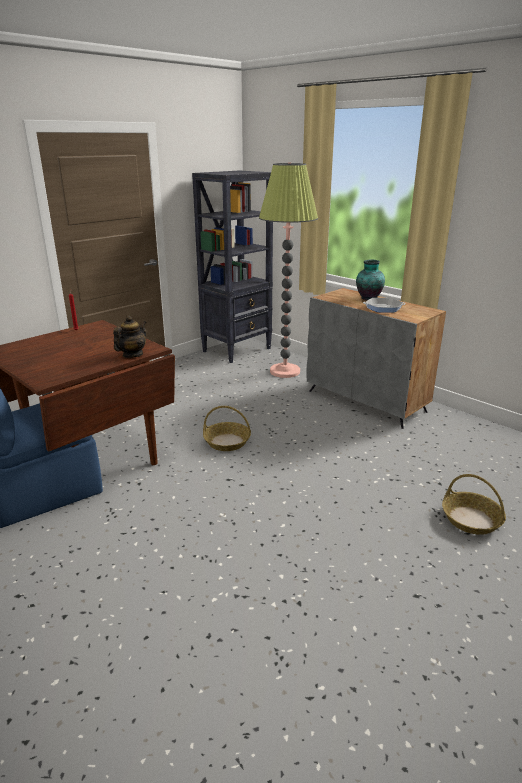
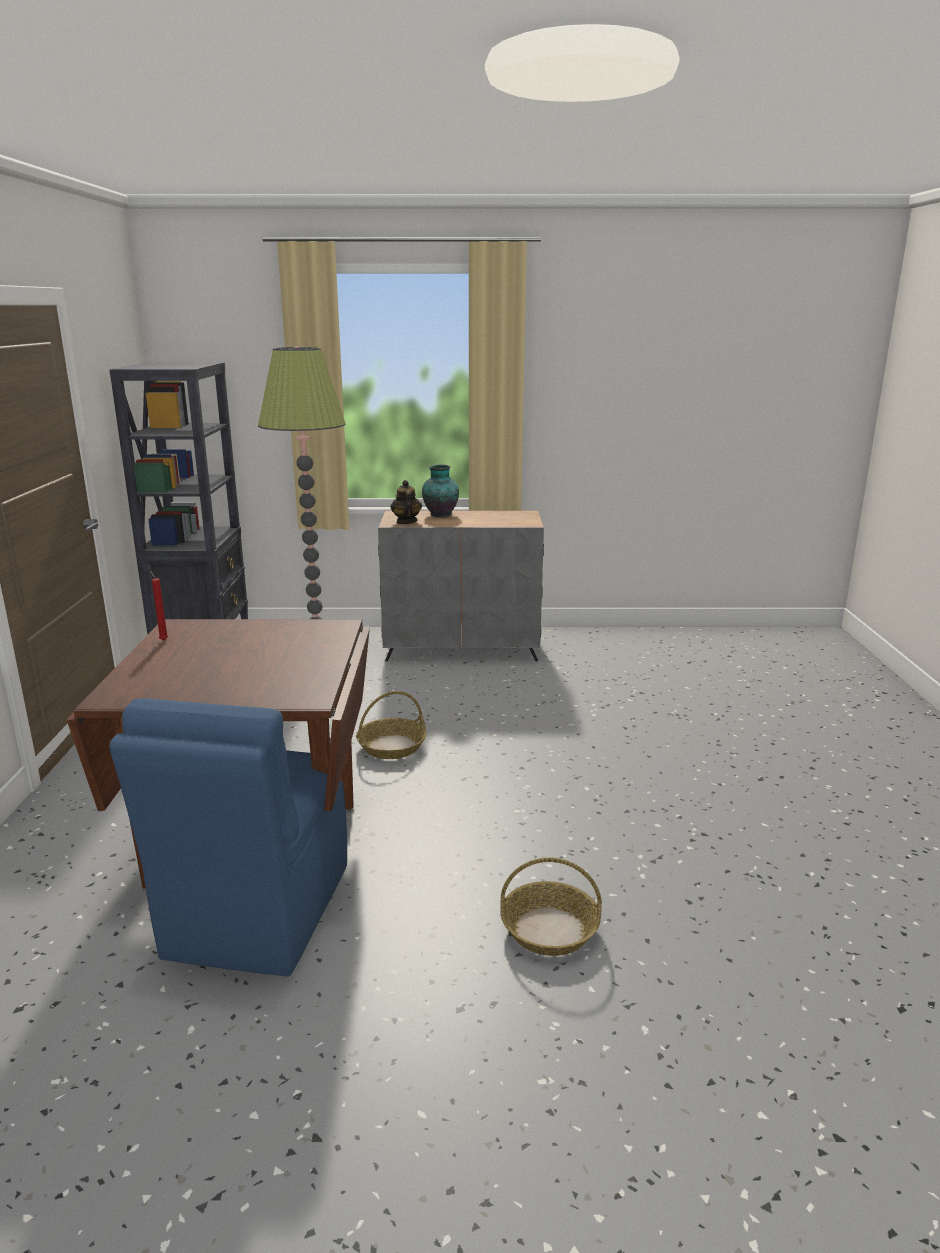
camera: 45 degrees left, 5 degrees down
teapot [113,316,147,358] -> teapot moved to [390,480,422,524]
frying pan [363,298,406,313] -> none
basket [442,474,506,535] -> basket moved to [500,858,602,956]

